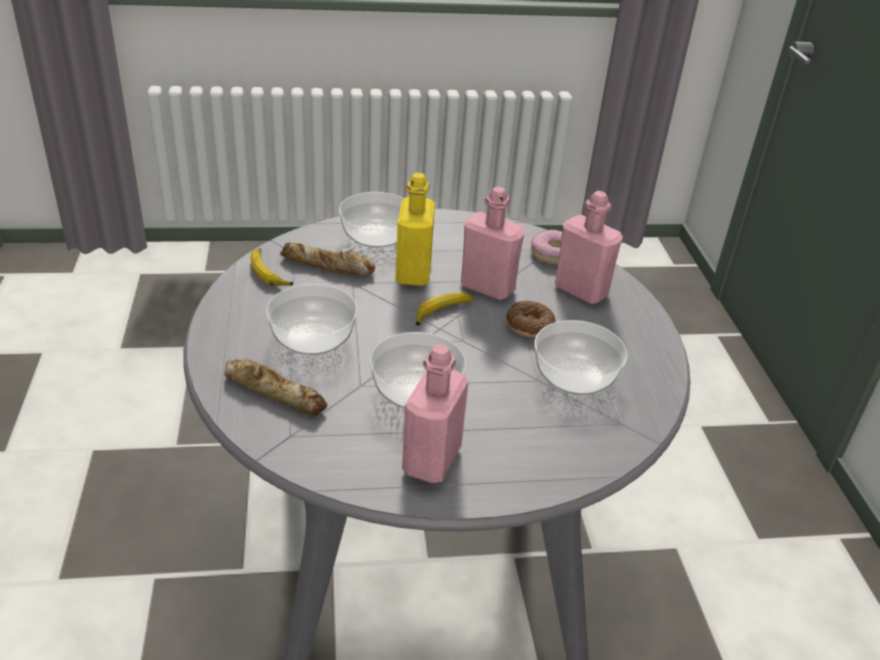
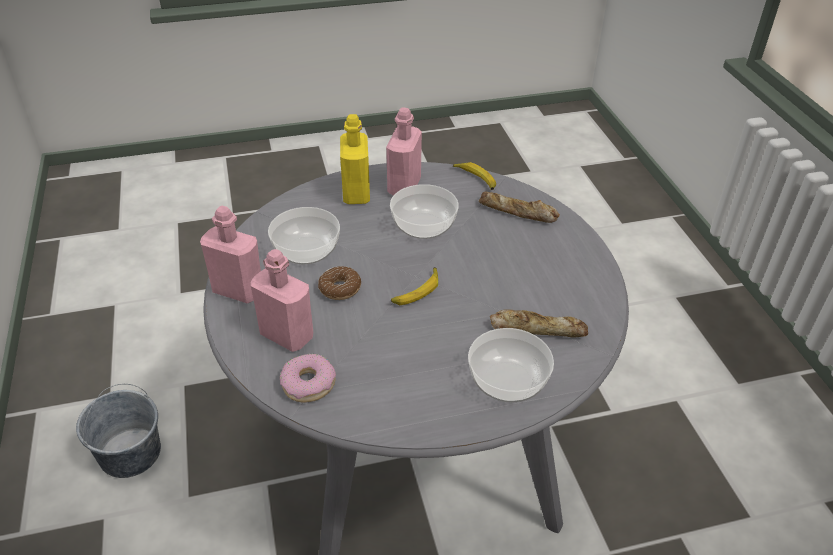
camera: 175 degrees right, 5 degrees up
banana [250,248,293,286] -> banana moved to [453,162,496,190]
bowl [266,284,358,355] -> none
yellow bottle [395,173,435,286] -> yellow bottle moved to [340,114,370,204]
pink bottle [461,187,525,300] -> pink bottle moved to [200,206,261,303]
none -> grey bucket [76,384,161,478]

